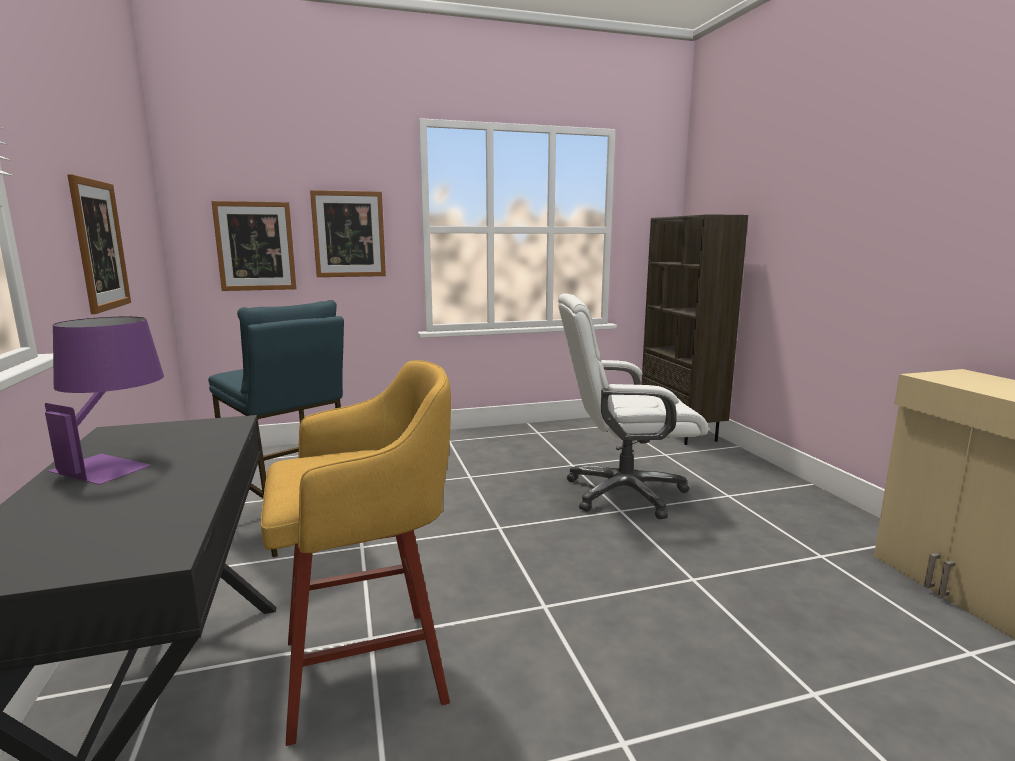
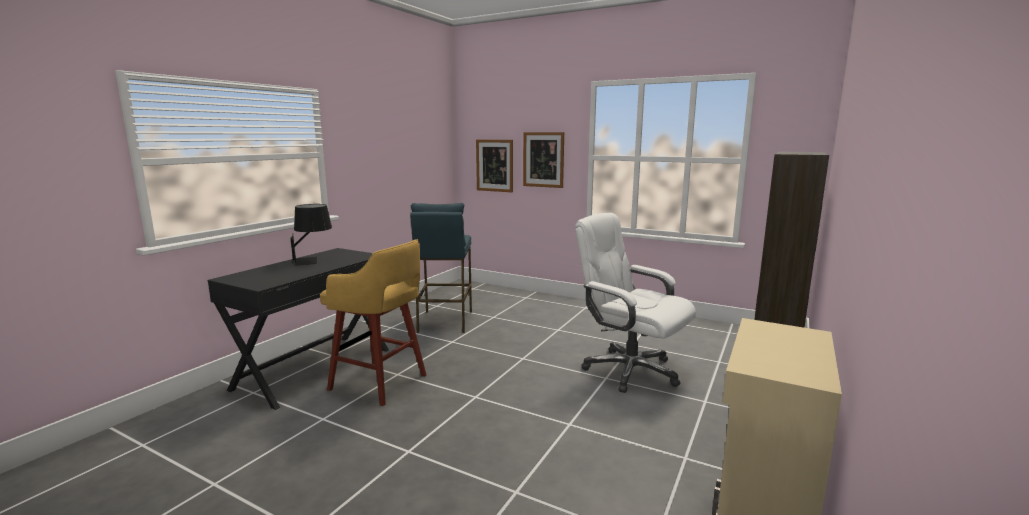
camera: 45 degrees right, 0 degrees up
purple table lamp [45,316,164,484] -> black table lamp [291,204,332,266]
picture [68,174,131,314] -> none

